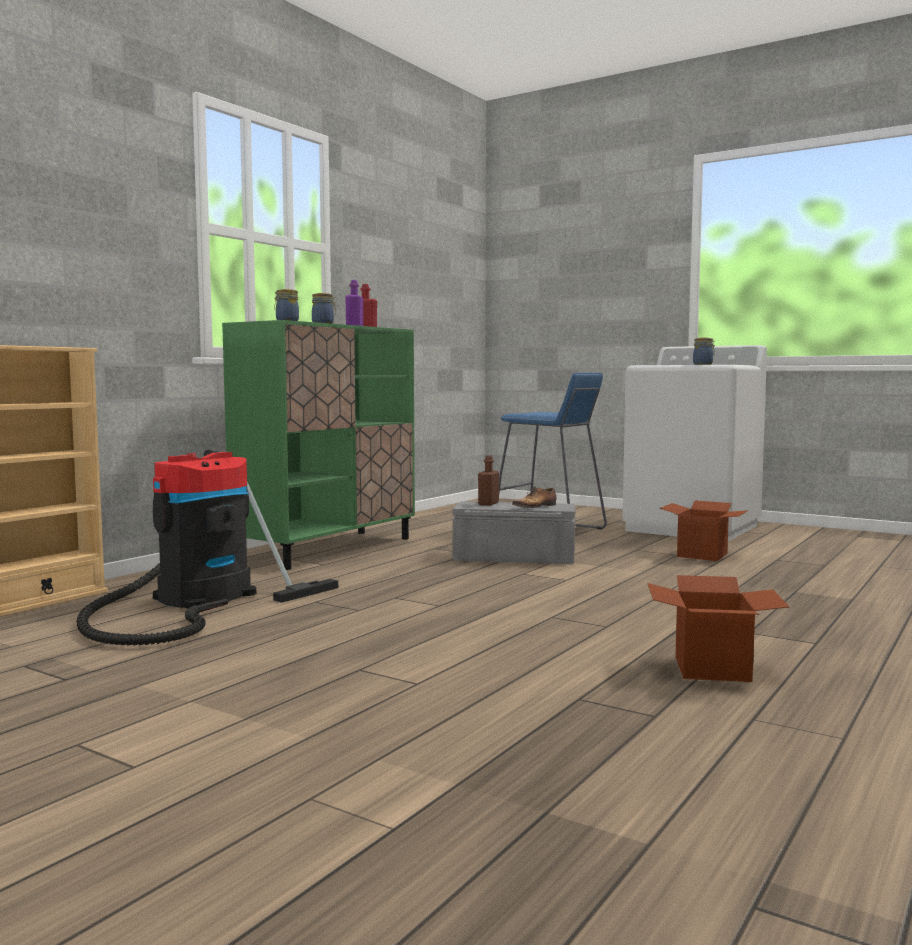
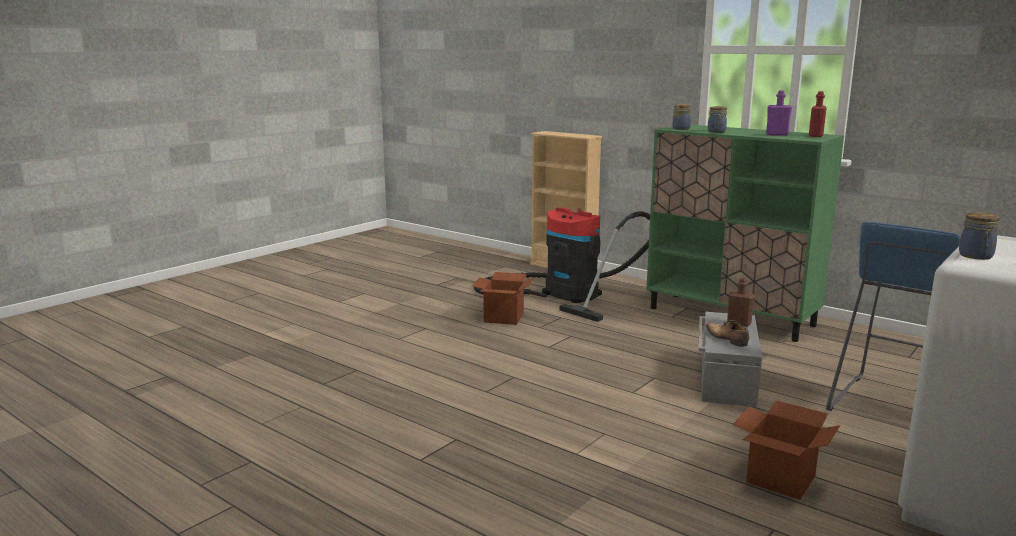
camera: 95 degrees right, 10 degrees up
cardboard box [647,575,789,682] -> cardboard box moved to [472,272,534,325]

